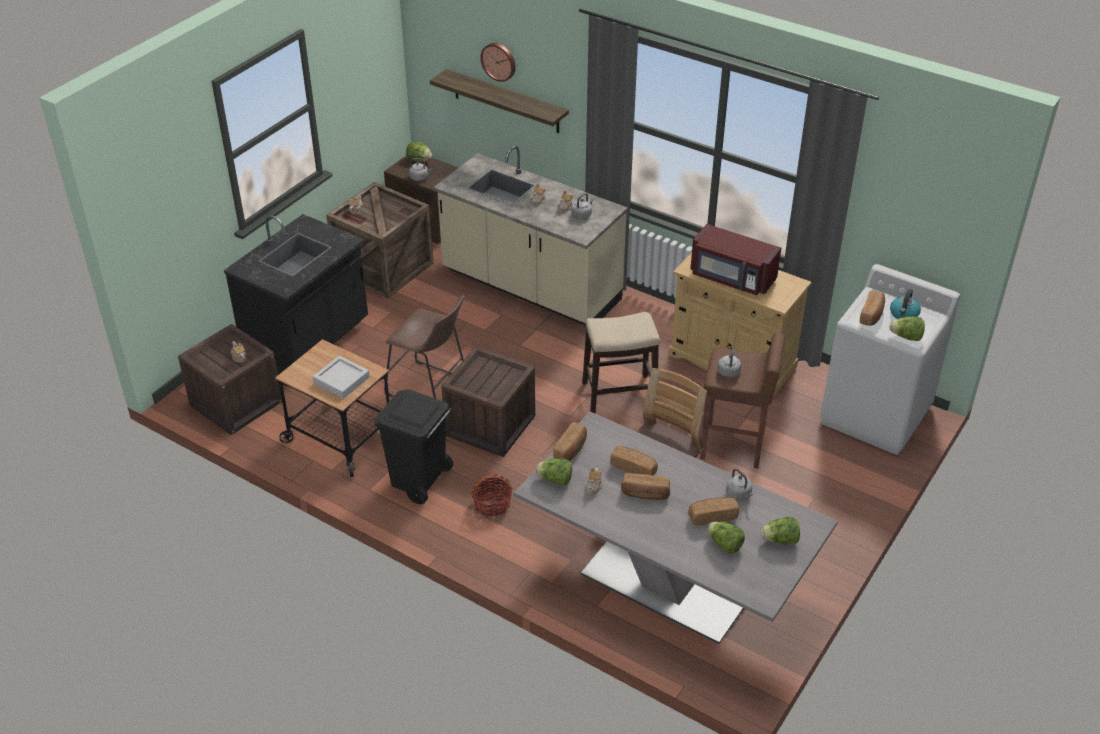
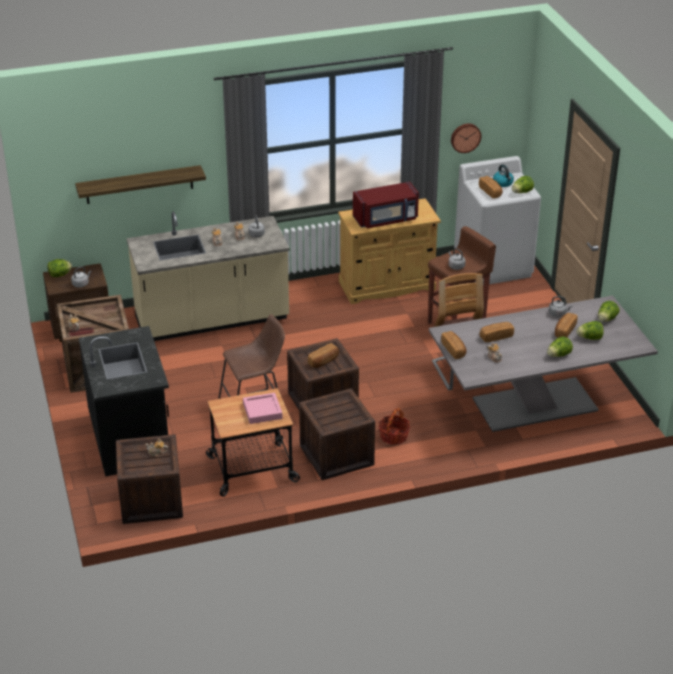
camera: 50 degrees left, 5 degrees down
grey tray [313,356,370,399] -> pink tray [243,393,282,424]
black trash can [374,390,453,504] -> crate [299,388,375,480]
wall clock [480,43,516,82] -> wall clock moved to [451,124,481,153]
lettuce [536,459,572,485] -> lettuce moved to [547,336,573,357]
stool [582,312,660,413] -> none
bread [621,473,670,500] -> bread moved to [308,343,339,368]

